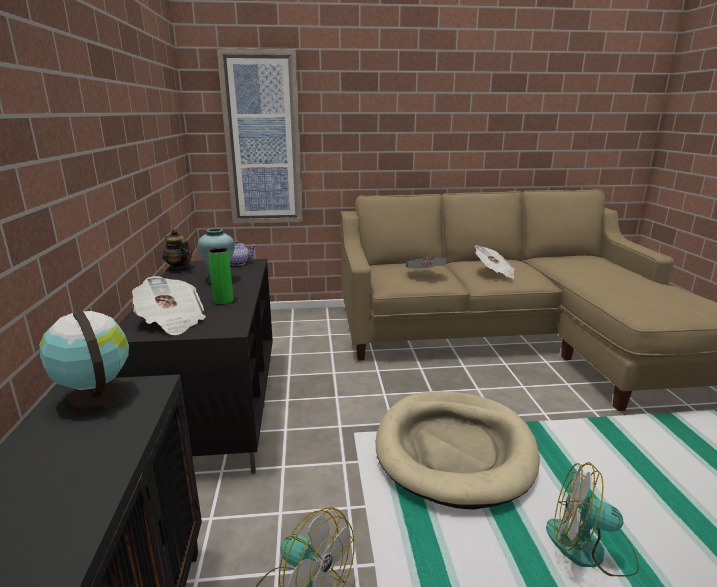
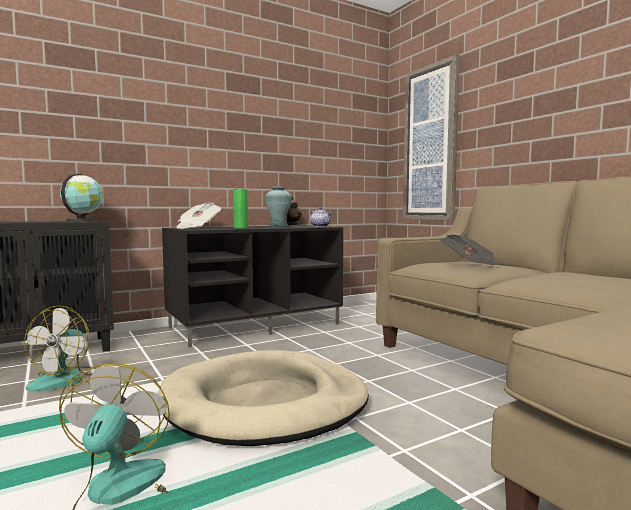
camera: 65 degrees right, 15 degrees down
newspaper [475,245,515,279] -> none

